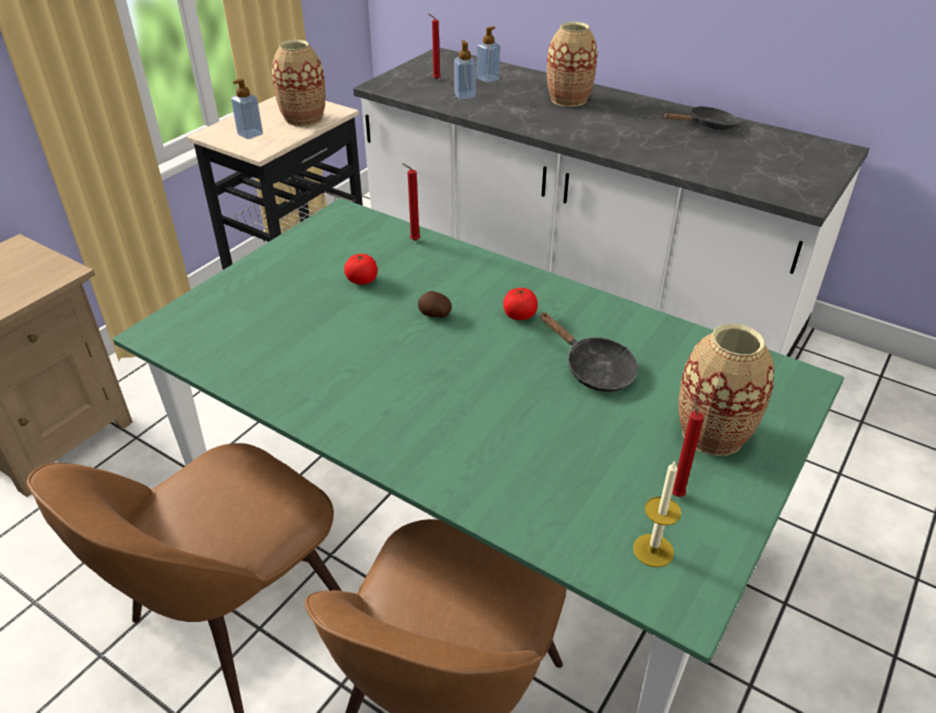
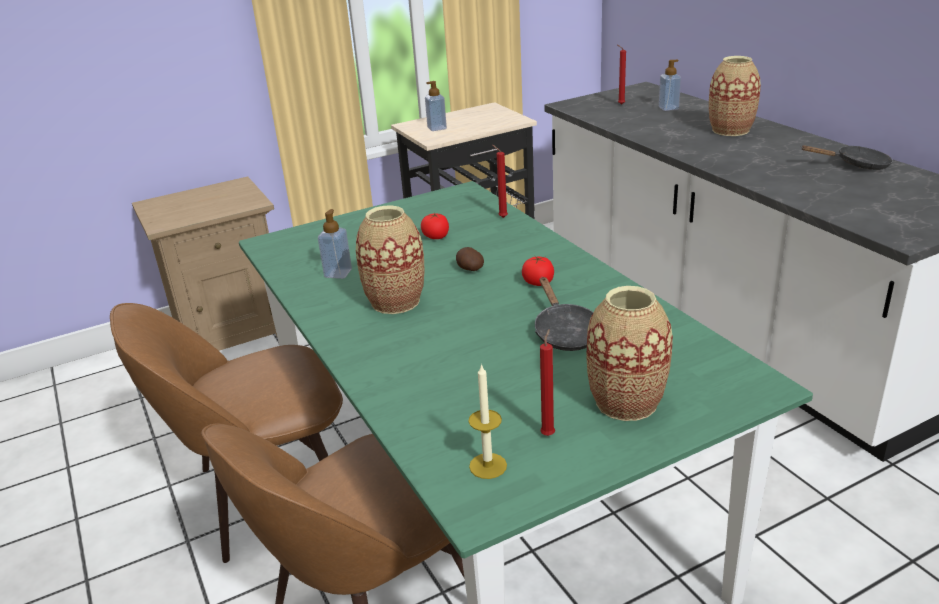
camera: 30 degrees right, 10 degrees down
vase [272,40,326,127] -> vase moved to [356,205,425,314]
soap dispenser [454,40,476,99] -> soap dispenser moved to [318,209,352,279]

